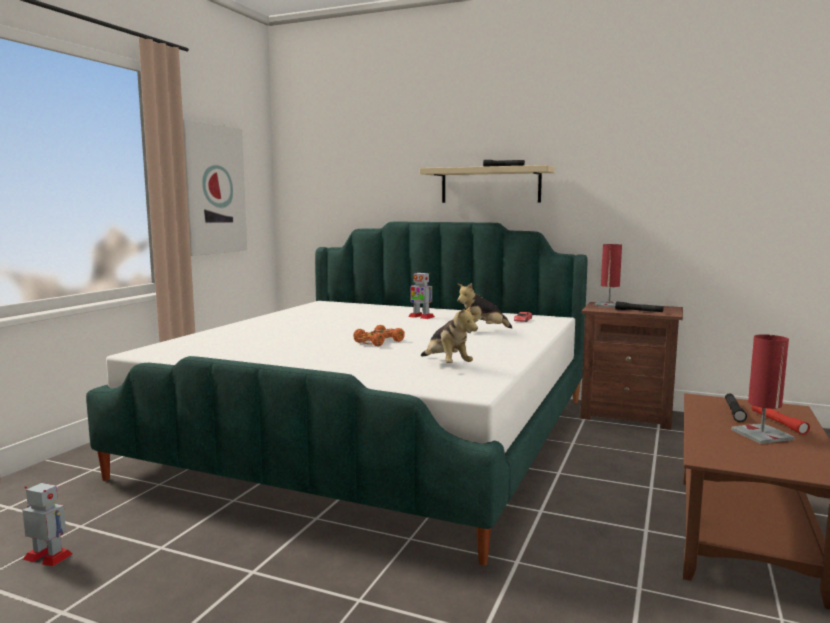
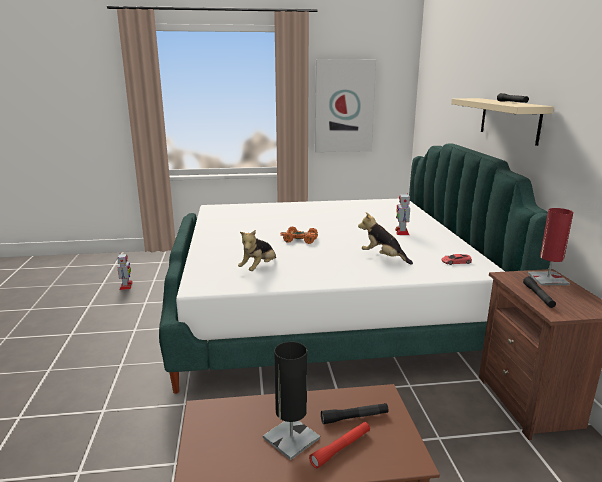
camera: 60 degrees right, 10 degrees up
red table lamp [731,334,795,444] -> black table lamp [263,342,320,460]

